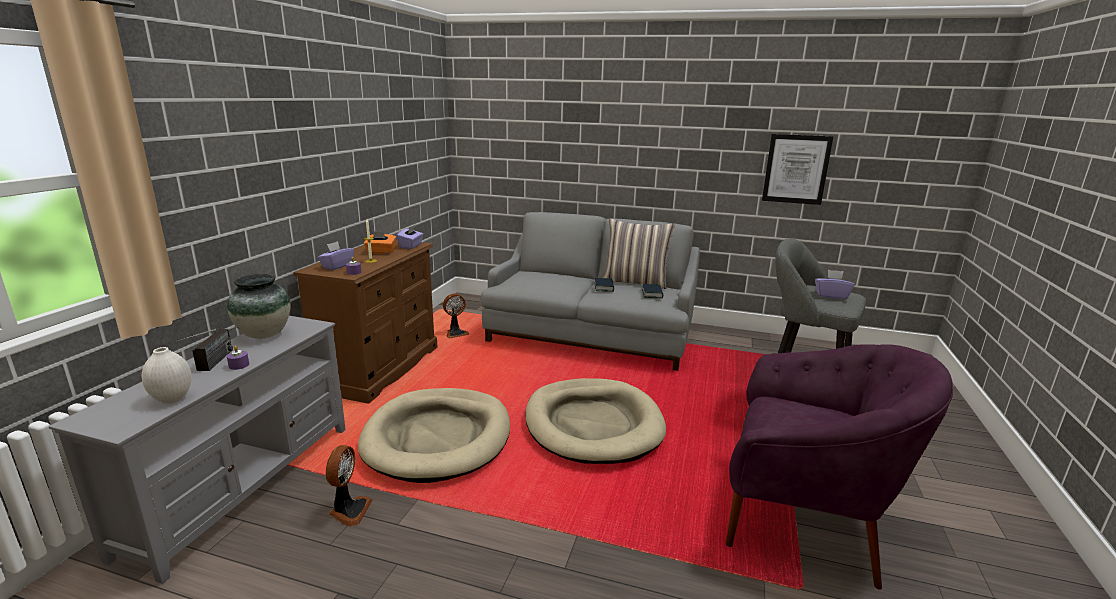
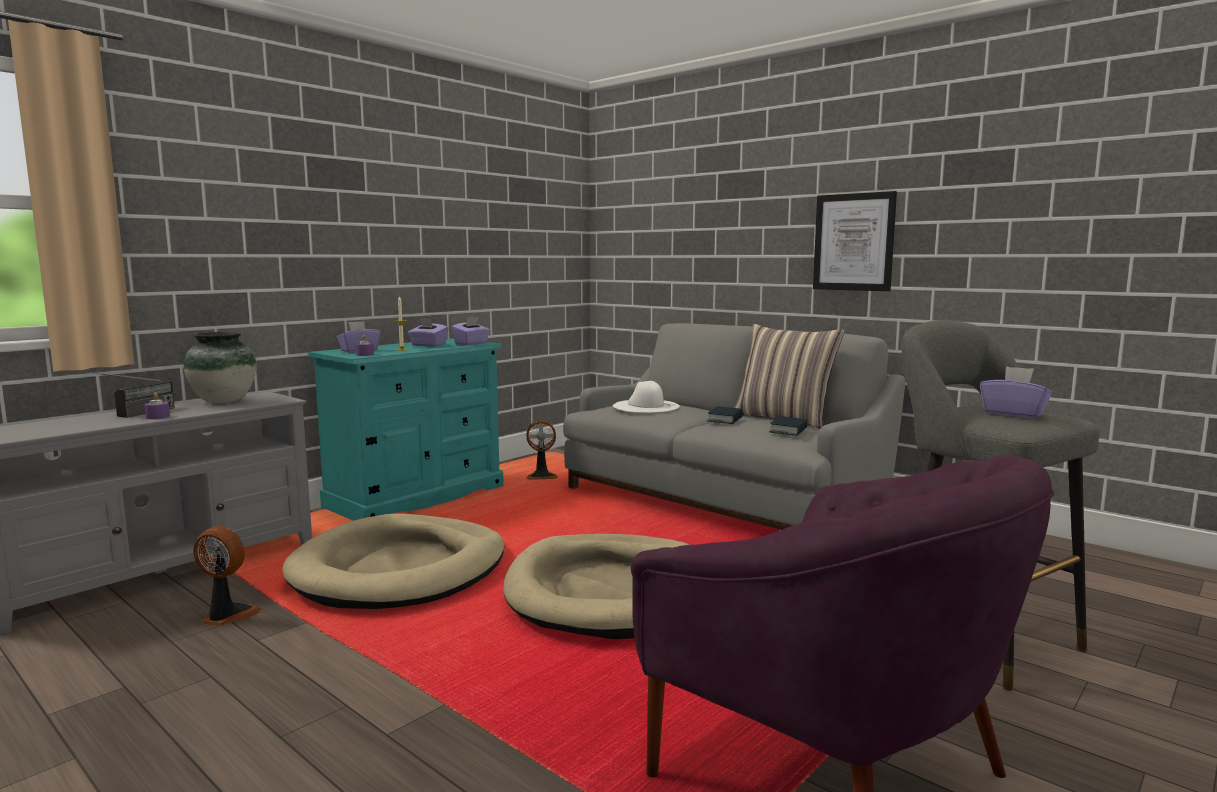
camera: 25 degrees right, 10 degrees down
white vase [142,347,192,404] -> none
brown dresser [293,240,438,404] -> turquoise dresser [308,338,504,521]
fan [326,445,373,526] -> fan turned 105 degrees counterclockwise [193,526,262,626]
orange tissue box [364,231,396,254] -> purple tissue box [408,318,448,347]
picture [762,134,833,205] -> picture moved to [813,191,897,291]
none -> white hat [613,381,680,413]

